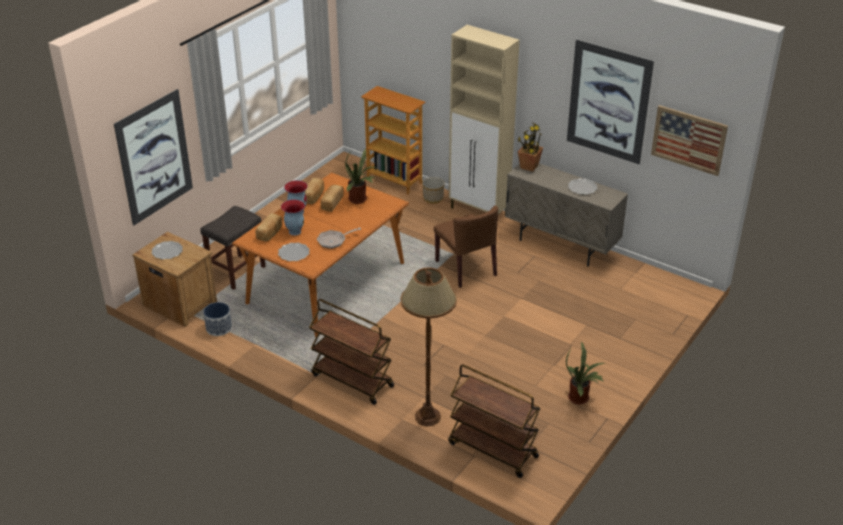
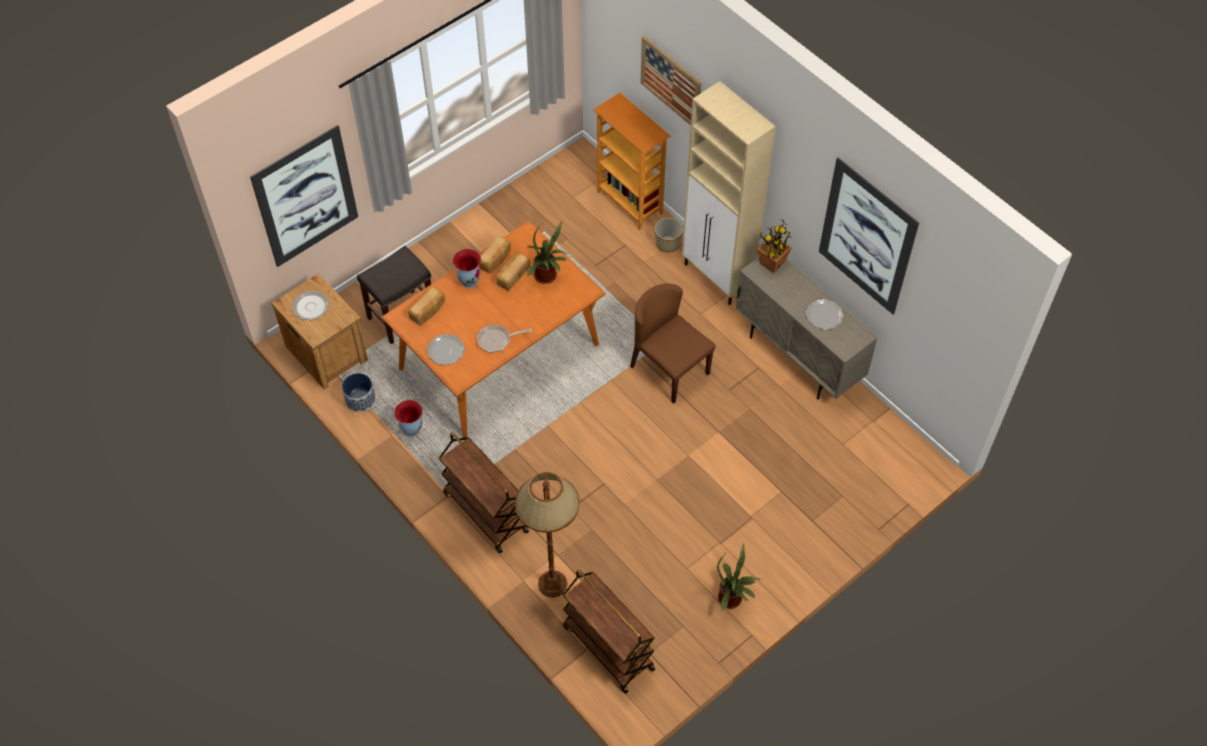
camera: 15 degrees right, 20 degrees up
vase [281,200,305,236] -> vase moved to [394,400,423,437]
brown chair [434,206,498,288] -> brown chair turned 150 degrees clockwise [630,284,715,404]
picture [651,105,728,176] -> picture moved to [641,36,701,125]

